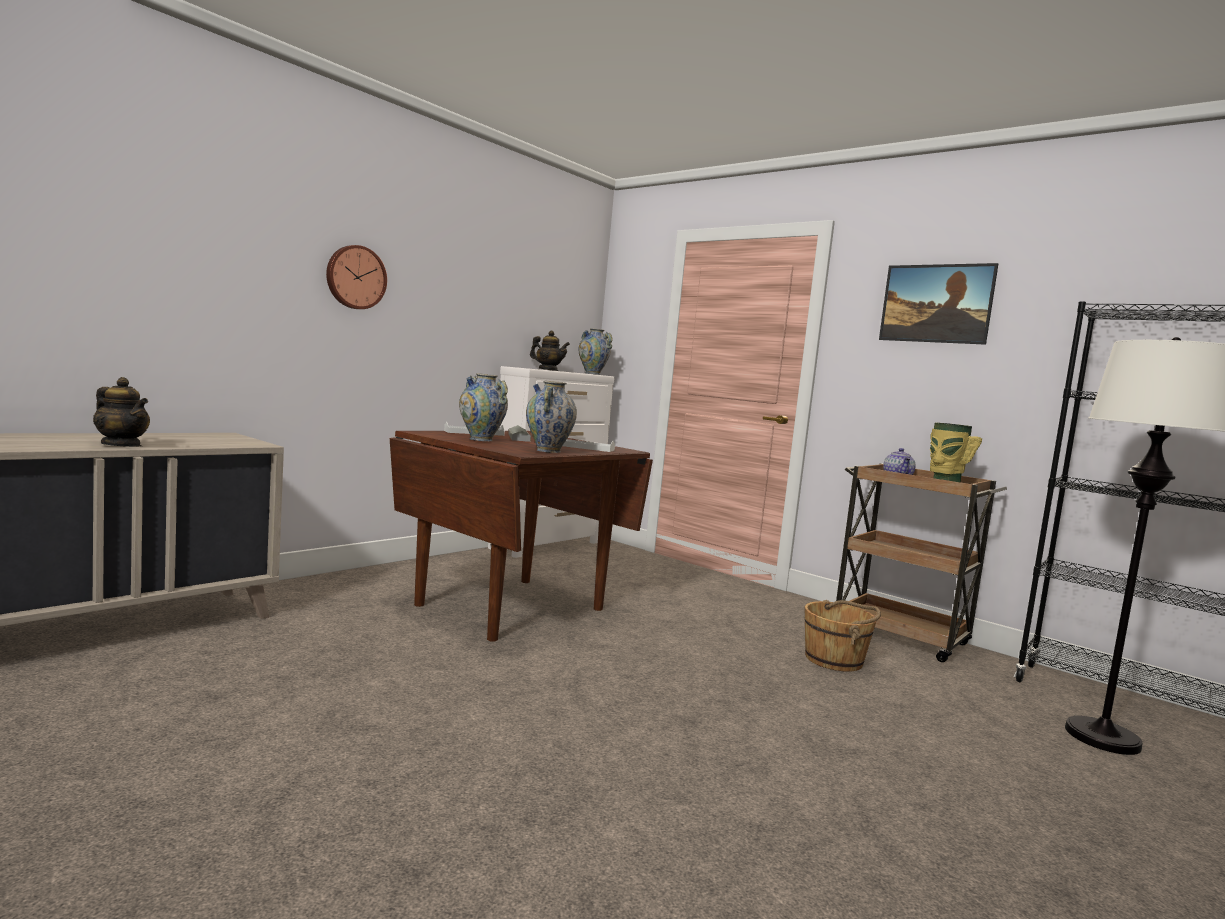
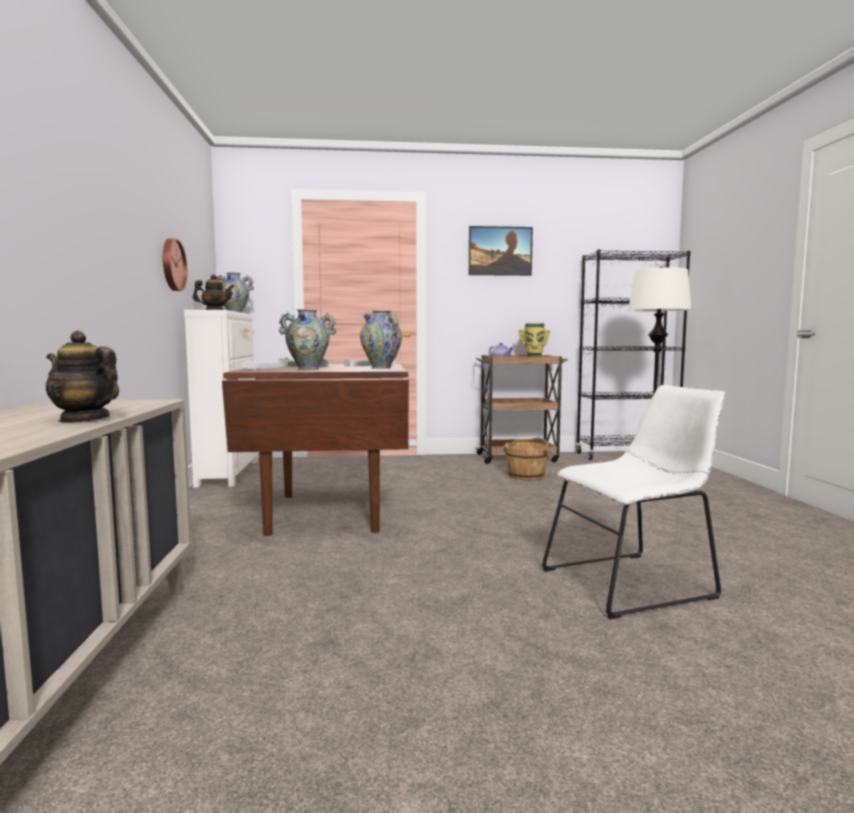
camera: 45 degrees left, 0 degrees up
teapot [93,377,150,447] -> teapot turned 135 degrees counterclockwise [46,331,119,423]
wall clock [326,245,387,309] -> wall clock moved to [163,238,187,291]
none -> white chair [541,385,725,619]

